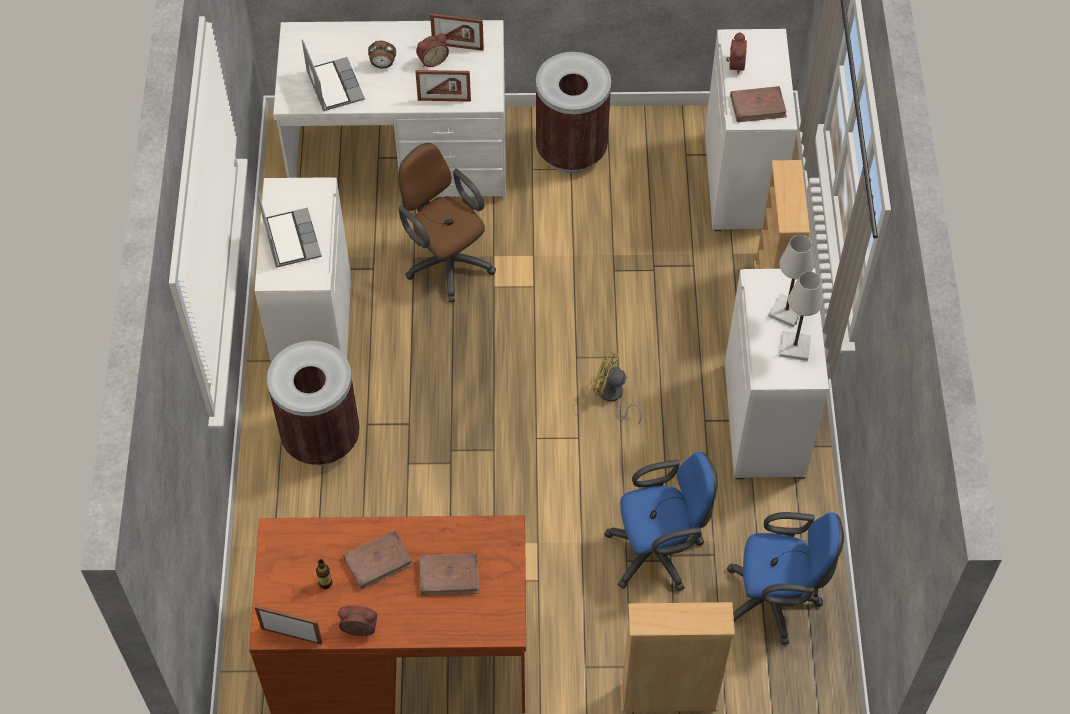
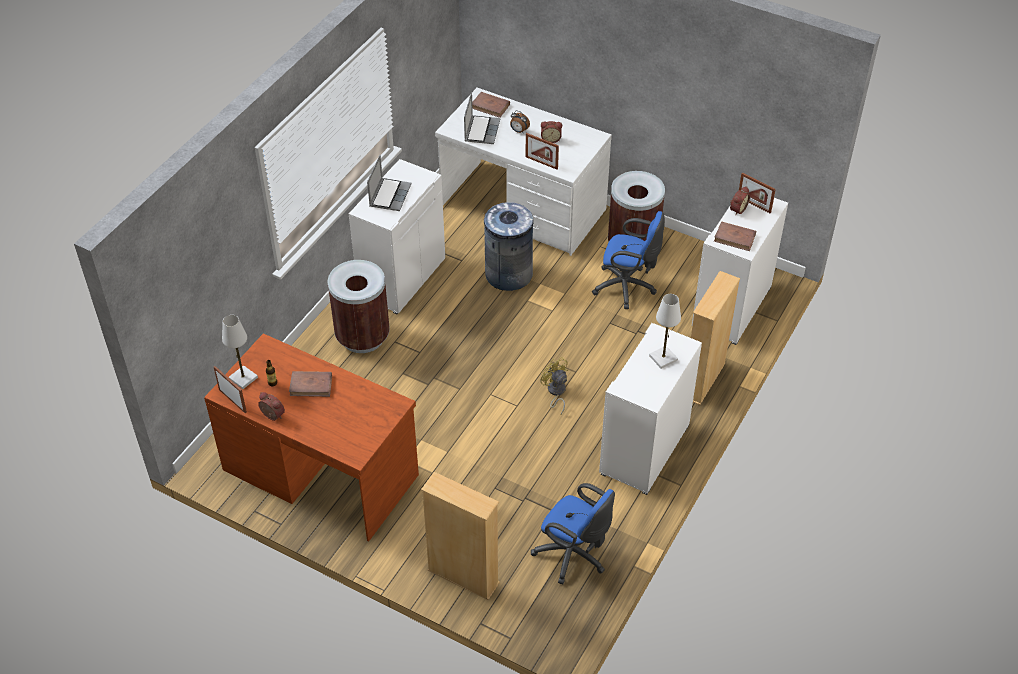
camera: 30 degrees right, 10 degrees down
brown office chair [398,143,496,302] -> grey trash can [484,202,534,291]
brown book [420,553,480,596] -> brown book moved to [472,92,510,118]
picture frame [430,13,484,51] -> picture frame moved to [739,173,776,213]
blue office chair [604,452,718,591] -> blue office chair moved to [592,211,665,309]
white table lamp [779,271,823,361] -> white table lamp moved to [222,315,258,389]

